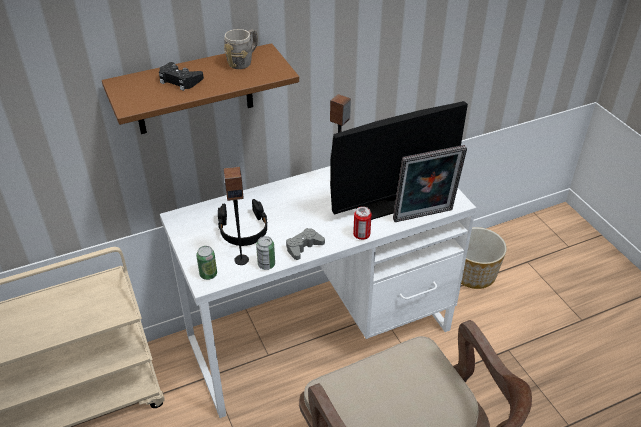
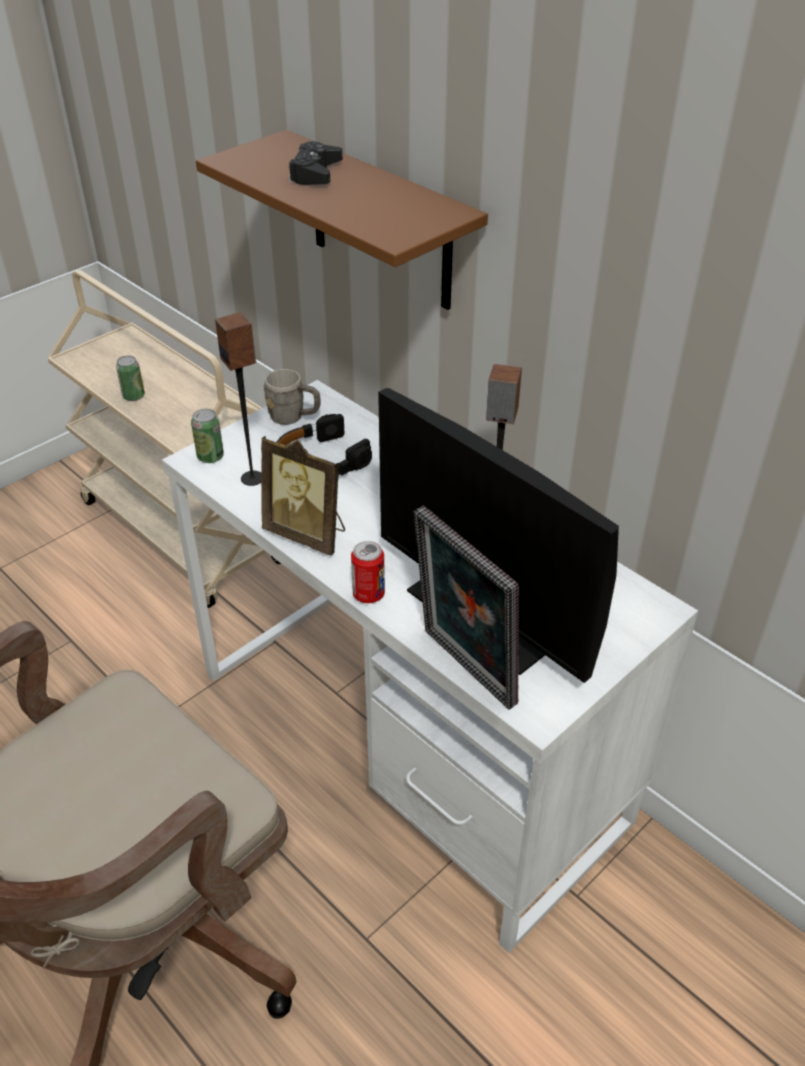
camera: 70 degrees right, 0 degrees up
grey mug [224,29,258,69] -> grey mug moved to [264,369,321,425]
can [256,236,275,270] -> can moved to [116,356,145,401]
grey game controller [286,228,325,260] -> picture frame [261,436,345,555]
planter [461,227,507,289] -> none

